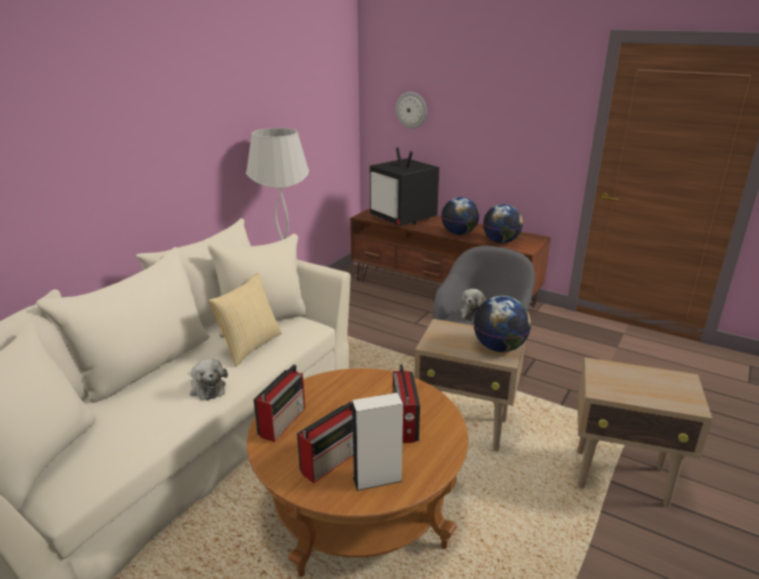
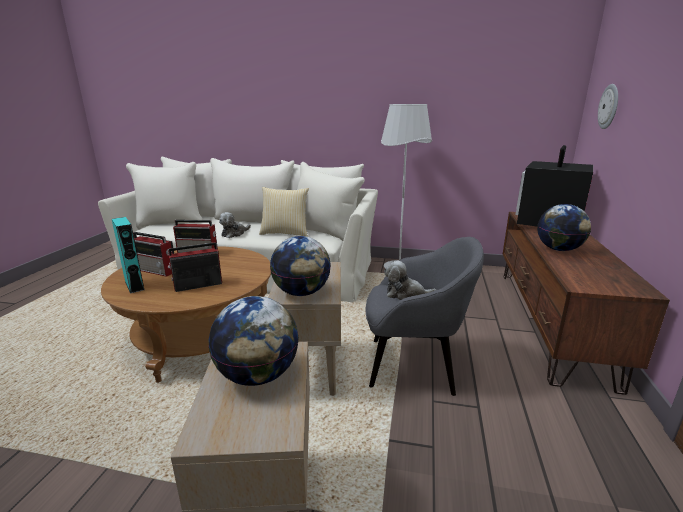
camera: 70 degrees right, 5 degrees down
white speaker [352,393,403,491] -> turquoise speaker [112,217,145,293]
globe [483,204,523,243] -> globe moved to [208,296,299,386]

